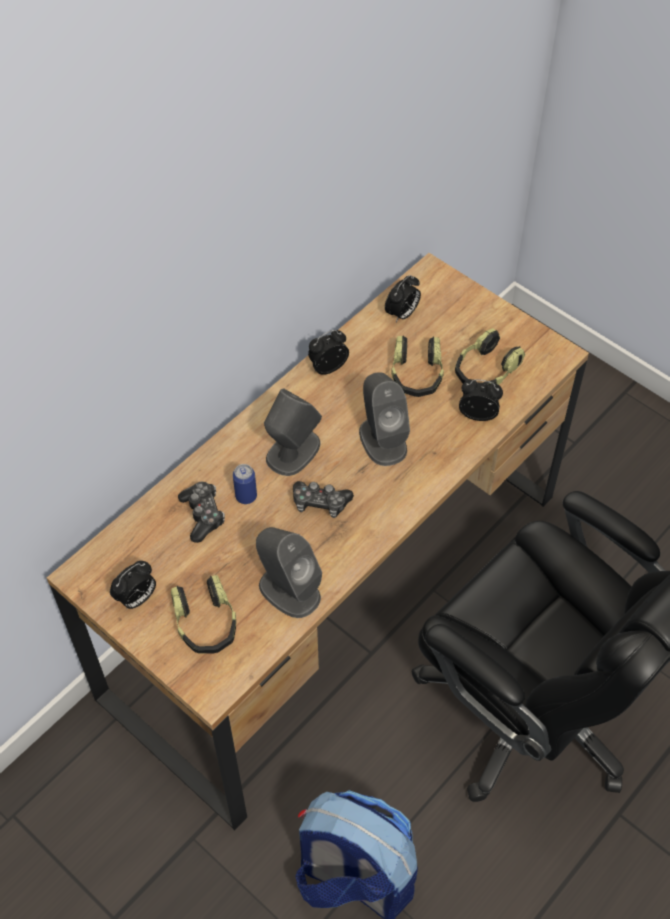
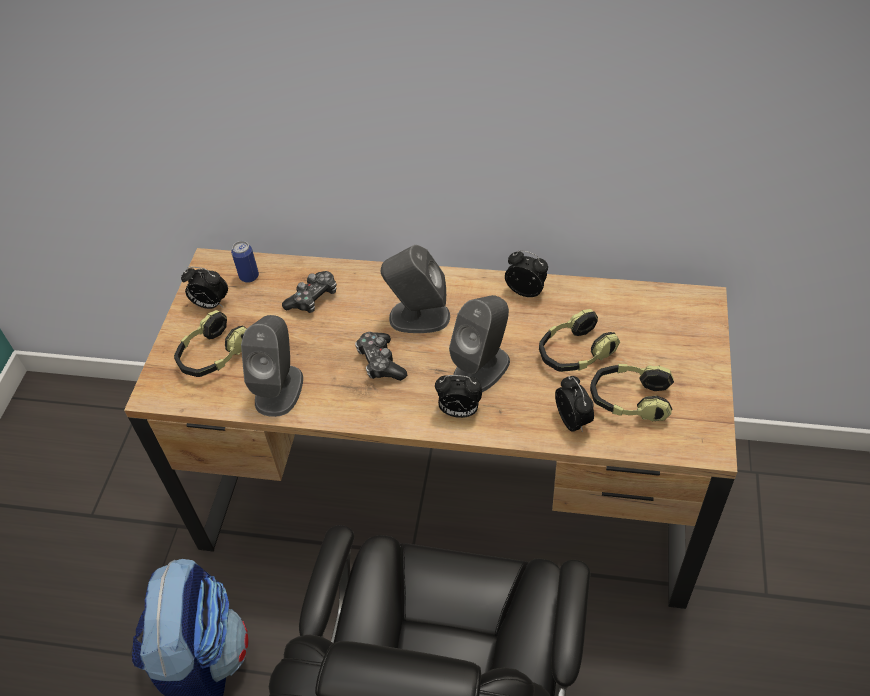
camera: 60 degrees right, 5 degrees down
can [233,464,257,504] -> can moved to [231,241,259,283]
alarm clock [385,275,421,322] -> alarm clock moved to [435,375,482,418]

